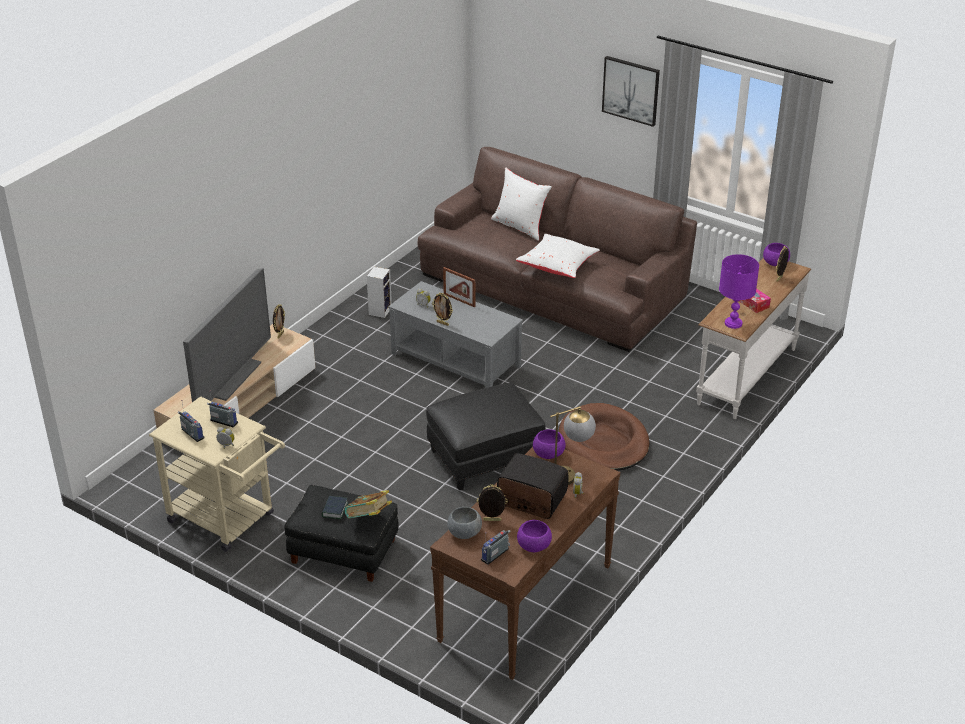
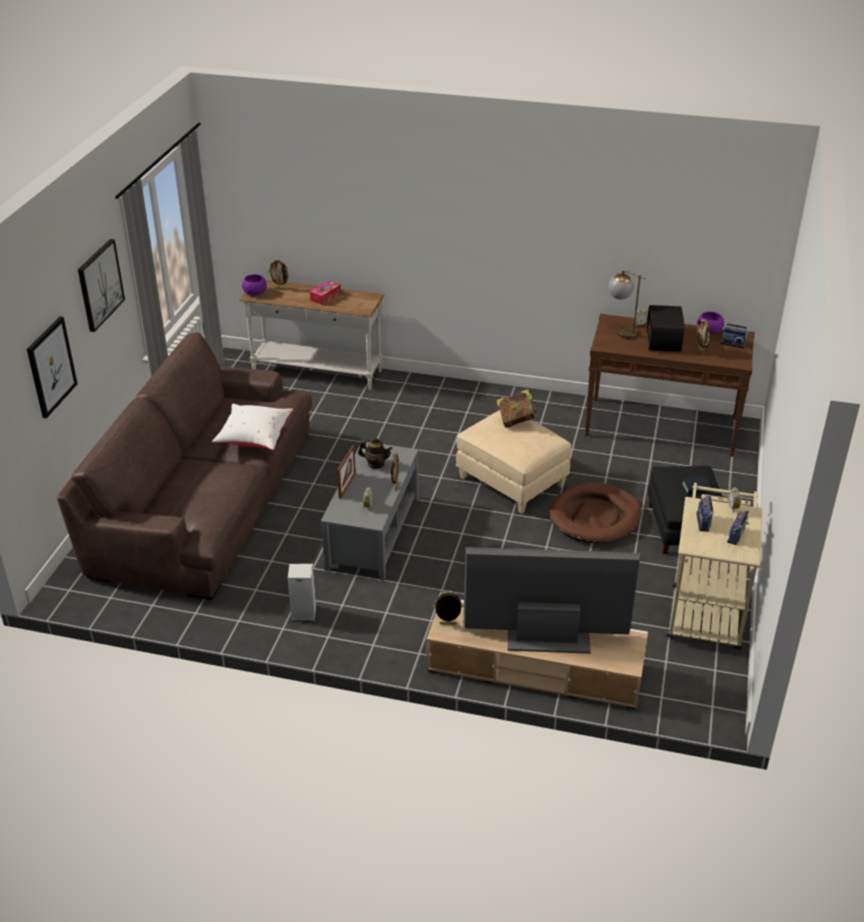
camera: 110 degrees left, 0 degrees up
book [345,490,392,519] -> book moved to [497,389,538,428]
black ottoman [426,383,545,490] -> beige ottoman [456,410,571,514]
grey bowl [447,507,482,539] -> none
white pillow [491,168,552,241] -> none
purple bowl [533,429,566,459] -> none
brown dog bed [559,403,650,471] -> brown dog bed moved to [549,482,642,544]
purple table lamp [719,254,759,329] -> none
none -> picture [27,316,78,418]
none -> teapot [358,437,393,469]

